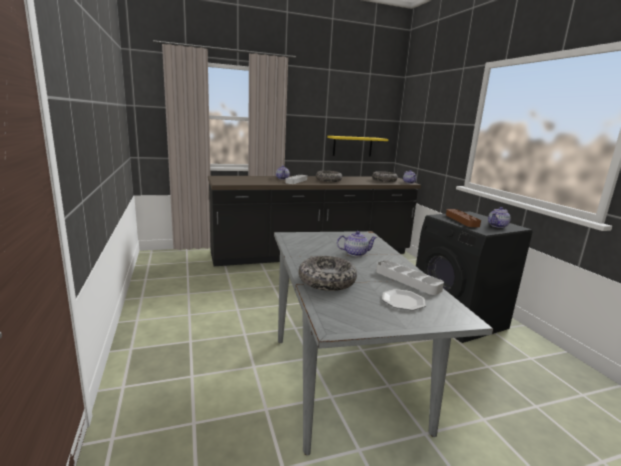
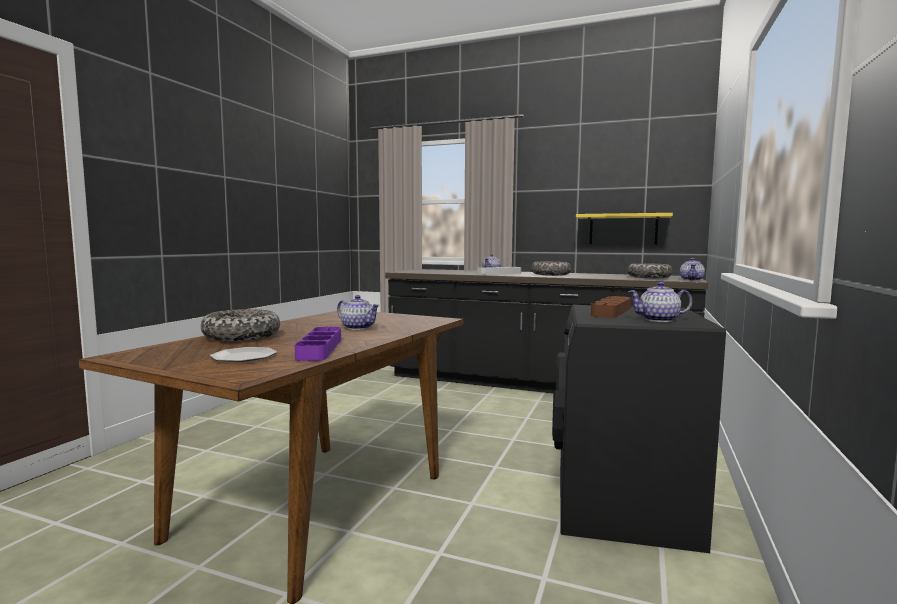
camera: 40 degrees right, 10 degrees down
grey dining table [274,231,493,455] -> brown dining table [78,310,463,604]
grey tray [376,260,444,295] -> purple tray [295,327,341,361]

